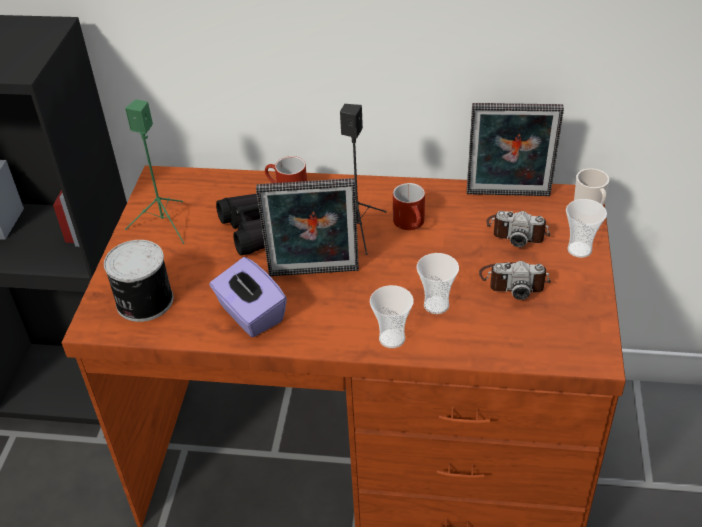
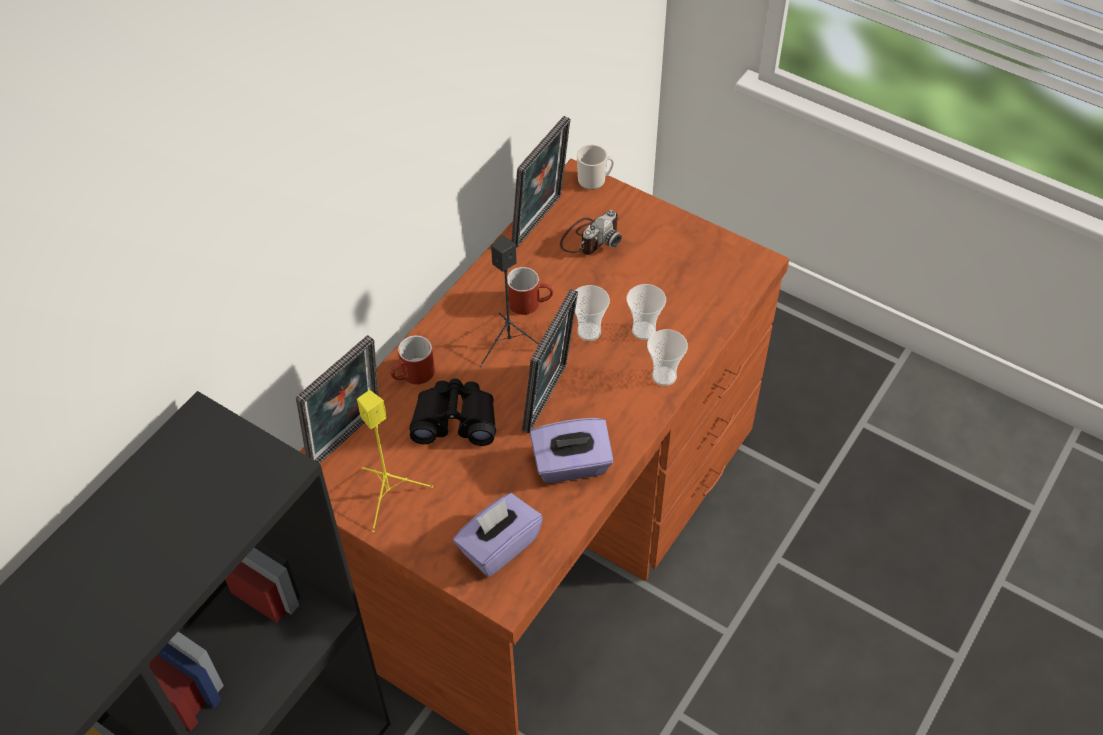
camera: 65 degrees left, 10 degrees up
can [104,240,173,322] -> purple tissue box [453,493,543,577]
green speaker [125,99,184,244] -> yellow speaker [357,390,433,532]
camera [479,261,551,300] -> none
cup [566,199,607,258] -> cup moved to [575,285,610,341]
none -> picture frame [296,335,378,464]

